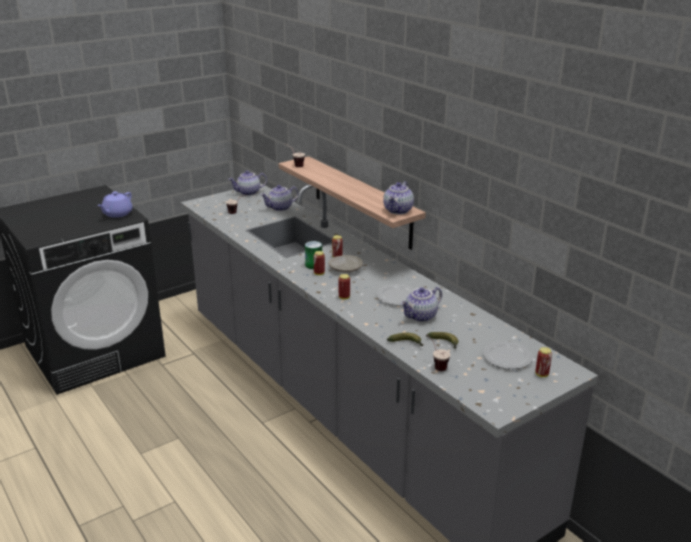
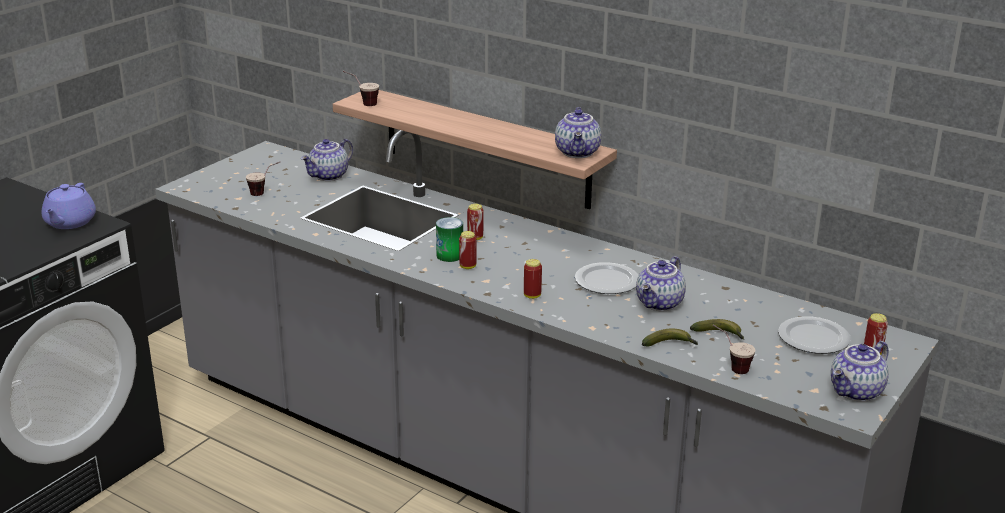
camera: 20 degrees left, 0 degrees up
teapot [228,171,267,196] -> teapot moved to [831,341,889,402]
beige plate [328,255,363,273] -> none

